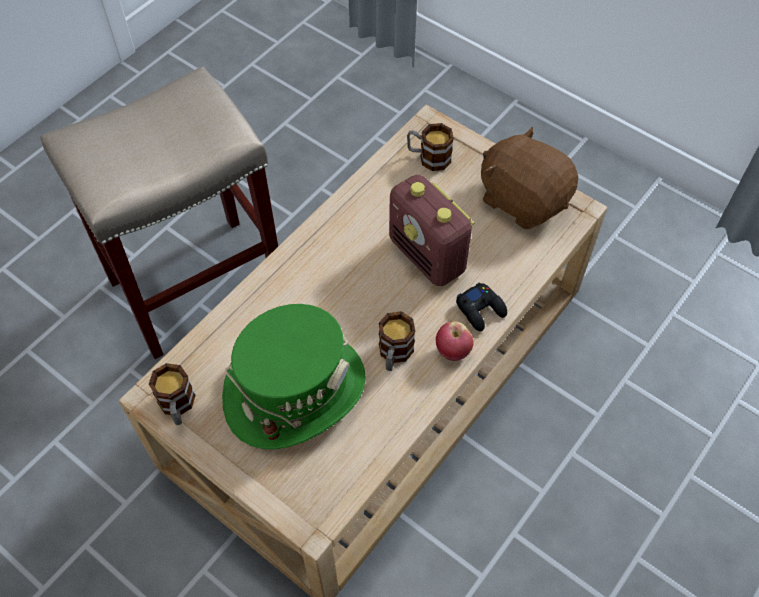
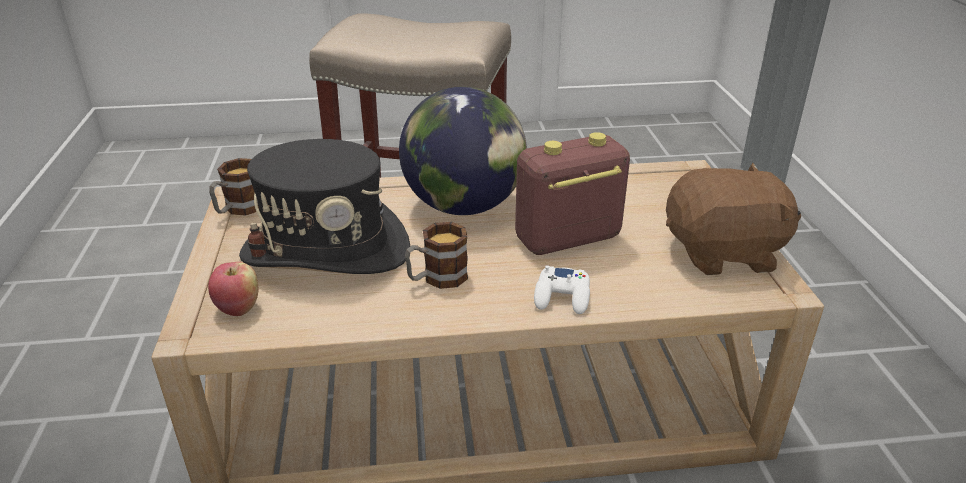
camera: 45 degrees right, 25 degrees down
green hat [222,304,366,449] -> black hat [239,139,410,274]
radio [389,175,475,286] -> radio turned 60 degrees clockwise [515,132,630,255]
mug [407,123,454,171] -> none
apple [436,321,473,361] -> apple moved to [208,262,258,316]
black game controller [456,282,507,331] -> white game controller [534,265,590,314]
brown plush toy [481,126,578,229] -> brown plush toy turned 90 degrees clockwise [666,163,801,275]
none -> globe [399,86,527,215]

